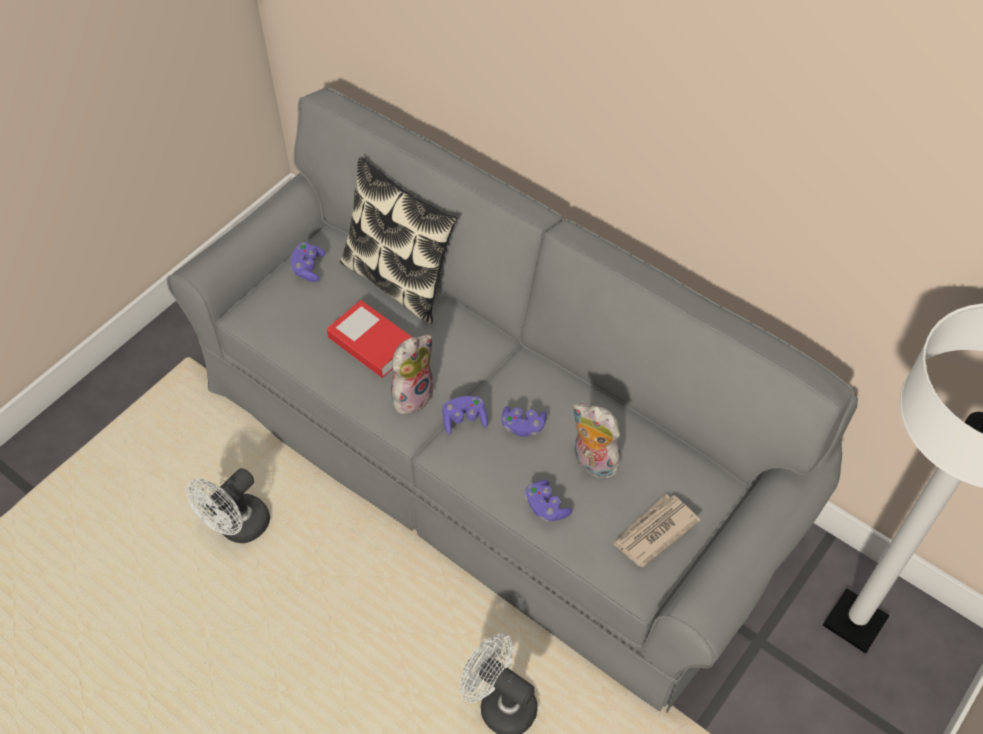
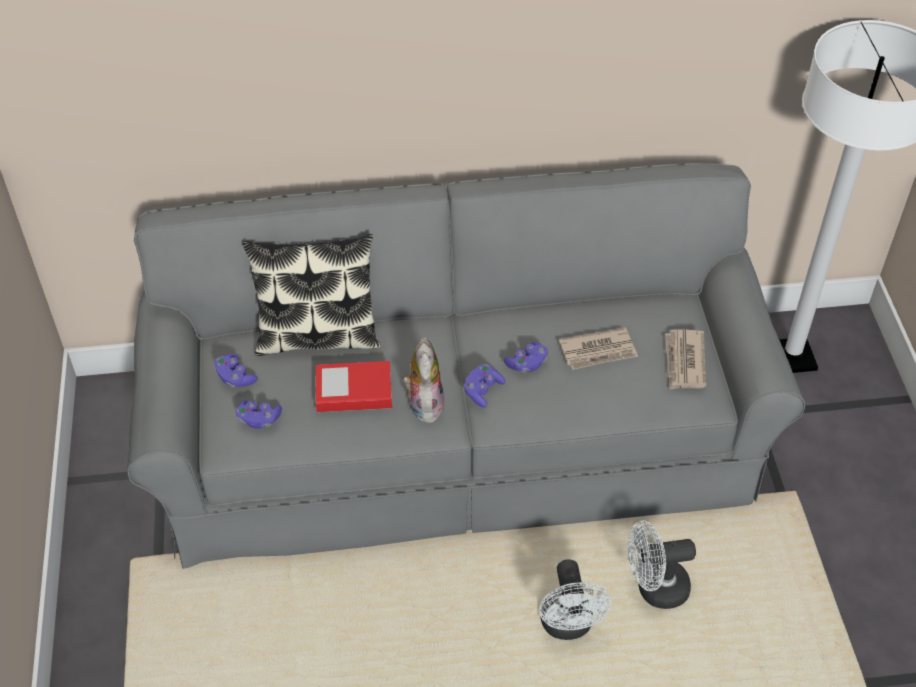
camera: 45 degrees left, 5 degrees down
white fan [186,468,270,543] -> white fan moved to [539,559,611,640]
purple game controller [525,480,572,521] -> purple game controller moved to [236,400,282,429]
plush toy [572,403,620,479] -> newspaper [559,327,638,370]

